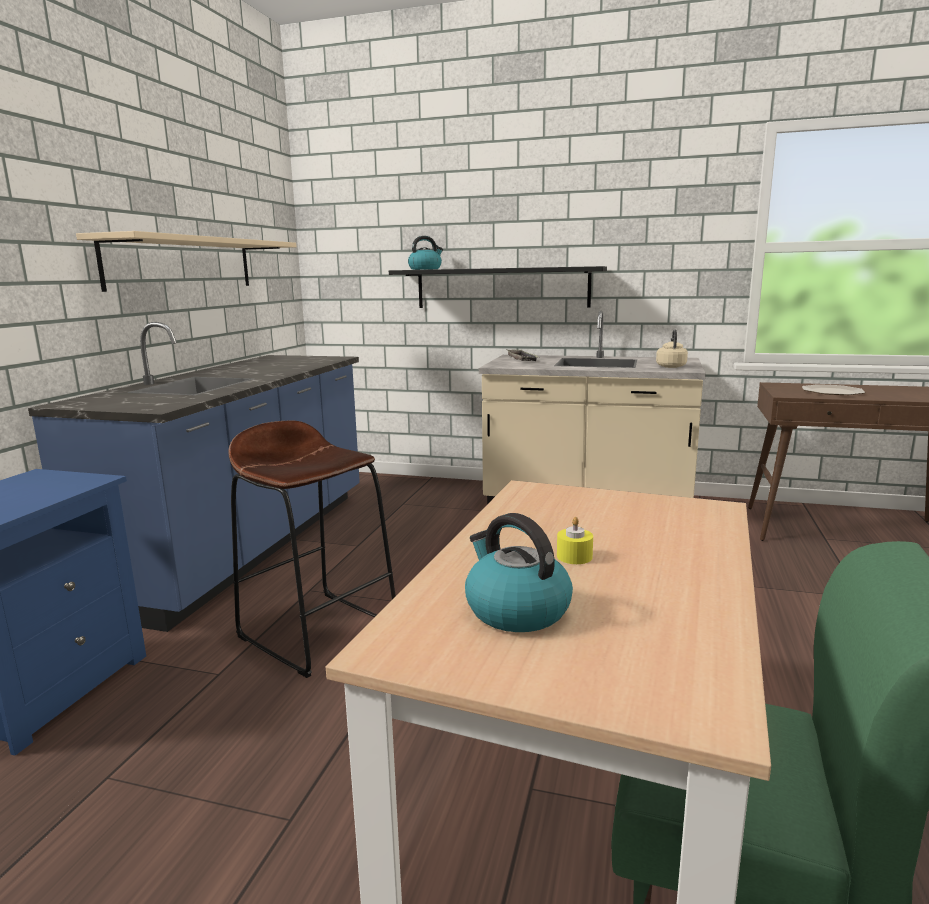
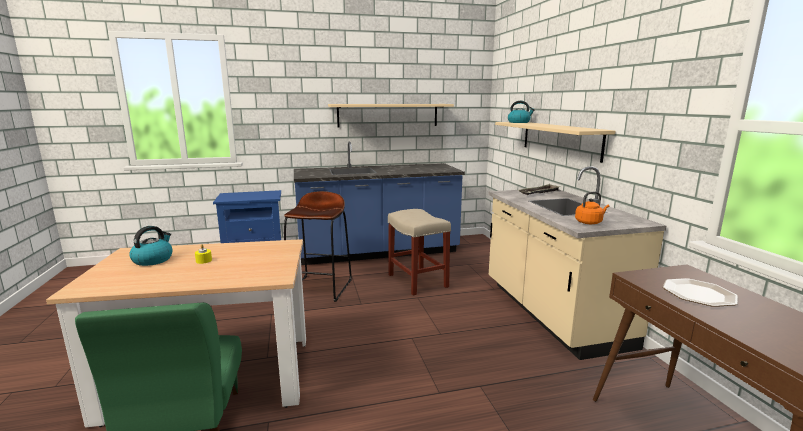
camera: 60 degrees right, 0 degrees up
black shelf [389,266,607,308] -> beige shelf [495,122,615,163]
beige kettle [656,329,688,368] -> orange kettle [575,192,609,224]
none -> beige stool [388,209,451,296]

